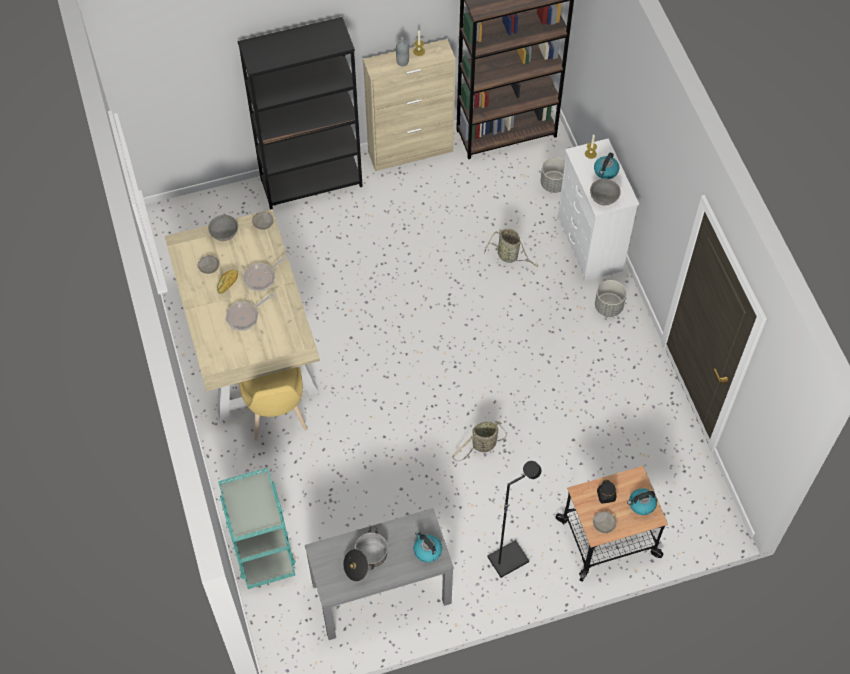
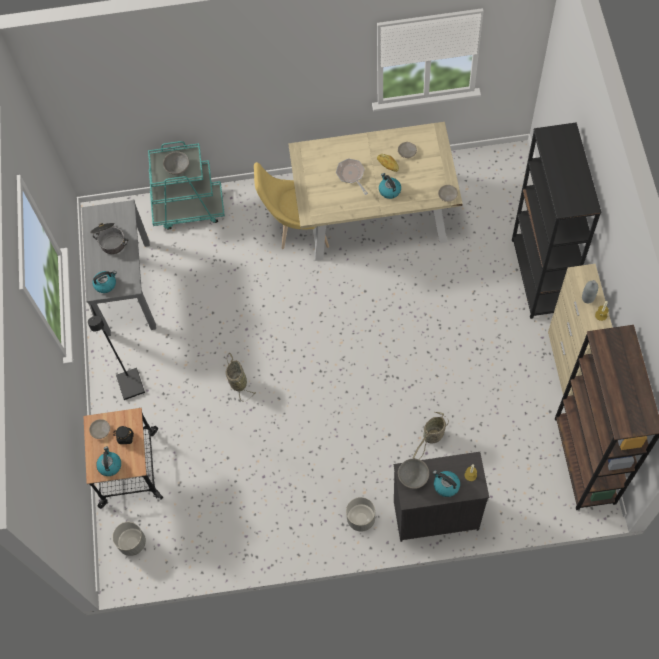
camera: 105 degrees right, 5 degrees up
grey bowl [208,215,238,241] -> grey bowl moved to [163,151,189,175]
frying pan [243,254,290,291] -> kettle [379,173,401,199]
grey planter [540,157,565,193] -> grey planter moved to [113,522,146,556]
white dresser [557,138,639,281] -> black dresser [393,452,489,542]

